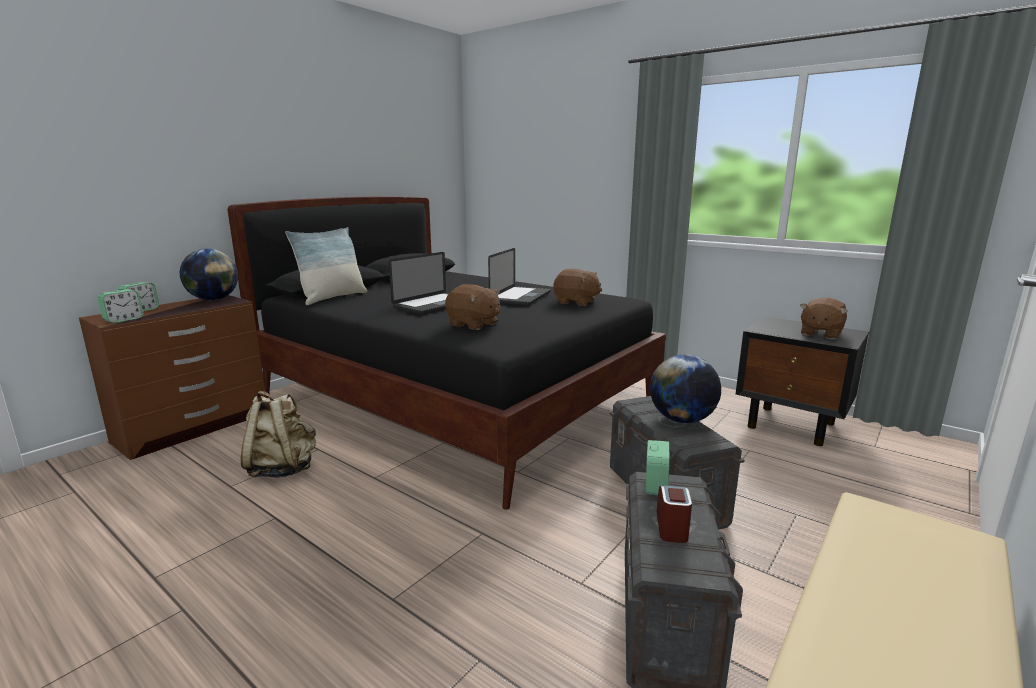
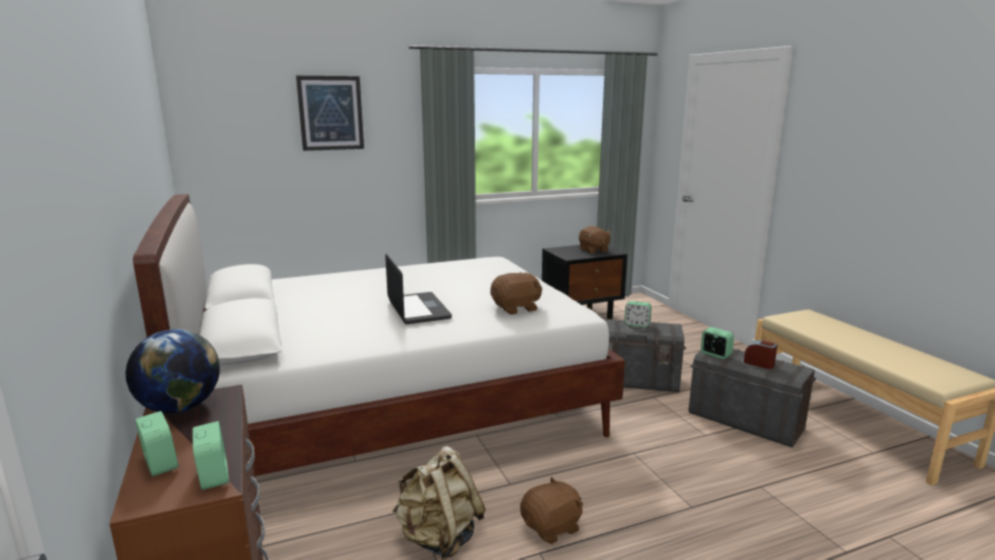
camera: 60 degrees left, 0 degrees up
black bed [228,197,666,510] -> white bed [133,194,625,476]
pillow [285,227,367,305] -> none
laptop [488,248,551,306] -> none
brown plush toy [553,269,602,306] -> brown plush toy moved to [520,476,583,544]
globe [650,355,721,423] -> alarm clock [624,301,652,327]
none -> picture [296,76,364,151]

